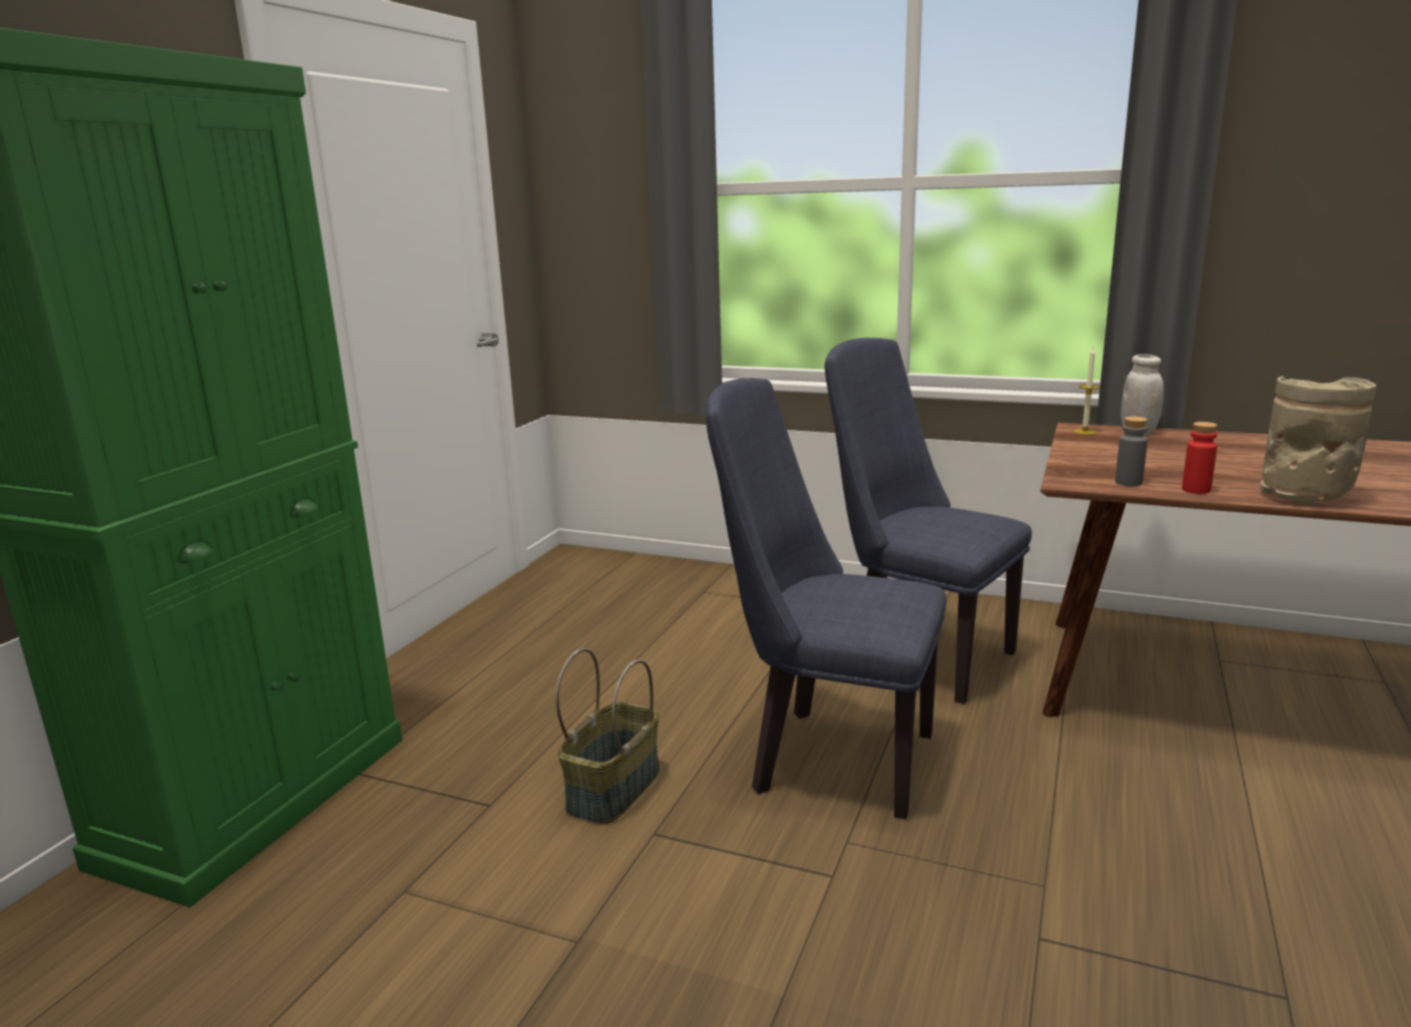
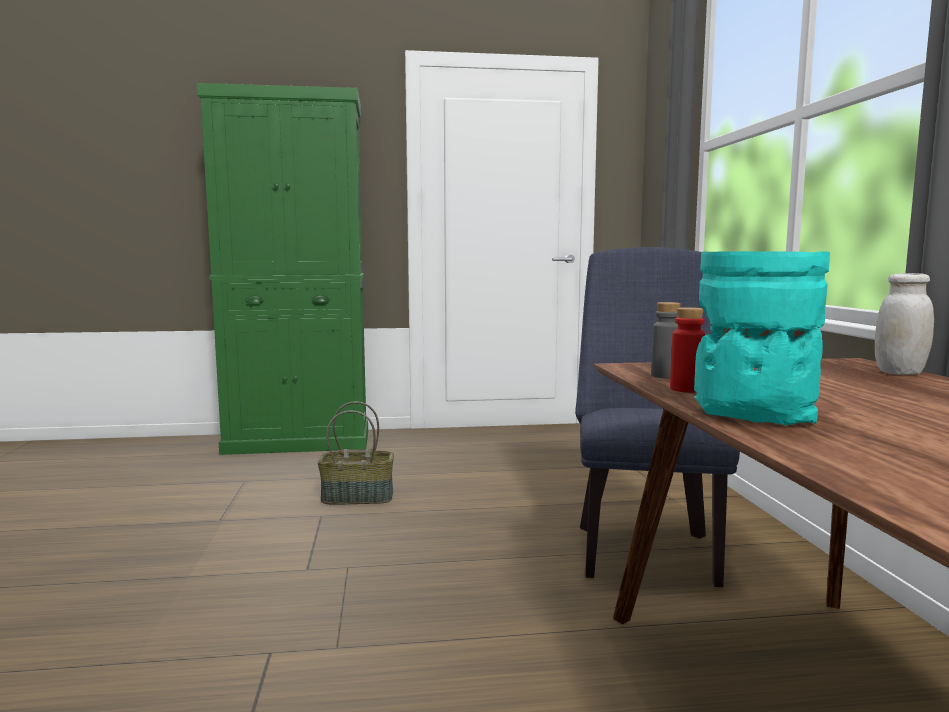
camera: 60 degrees right, 10 degrees down
blue chair [706,378,946,819] -> none
candle [1073,348,1100,435] -> none
beige vase [1260,376,1376,505] -> turquoise vase [694,251,830,425]

